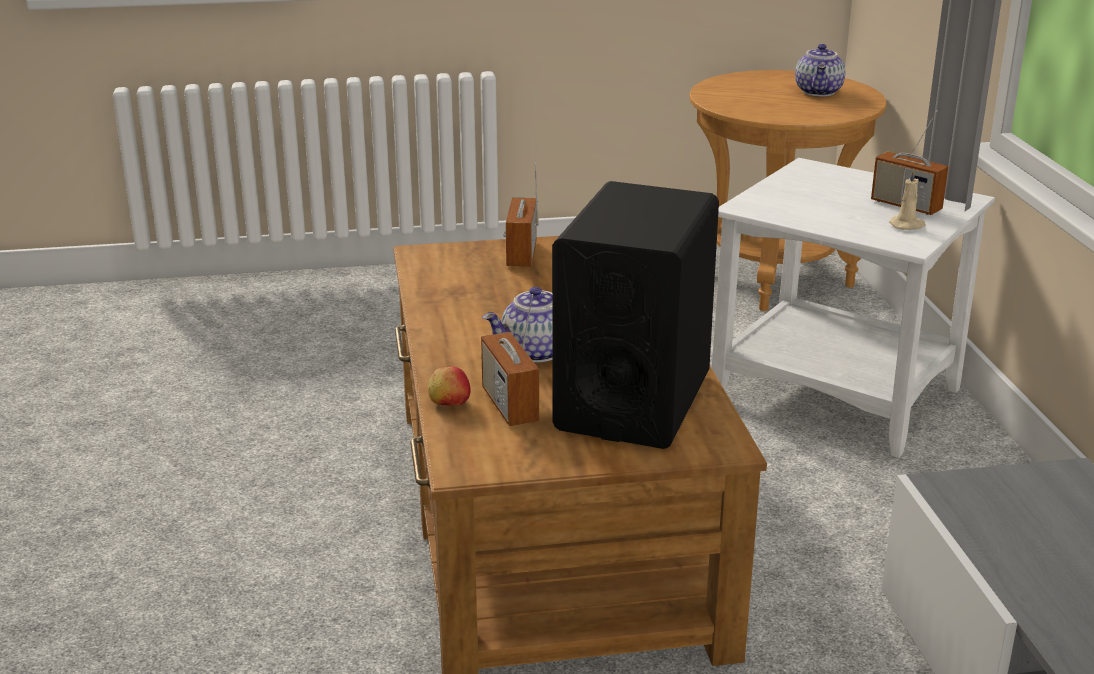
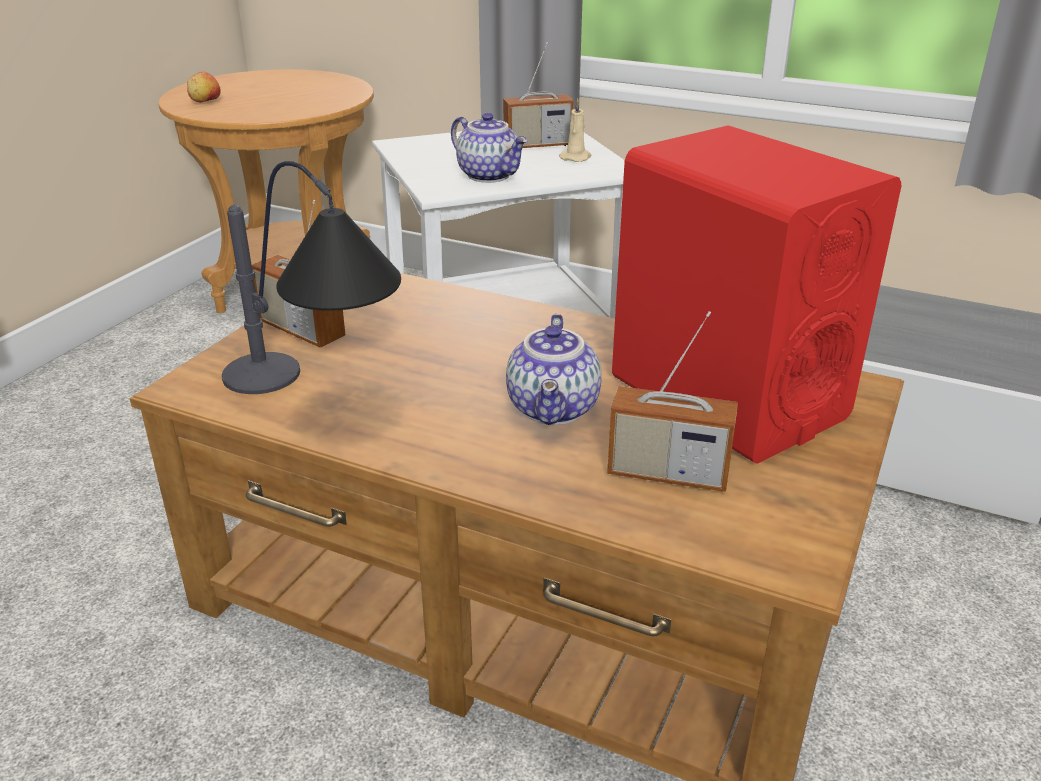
camera: 55 degrees left, 5 degrees up
apple [428,367,470,406] -> apple moved to [187,72,221,103]
black speaker [552,181,719,449] -> red speaker [612,125,901,463]
teapot [795,44,845,97] -> teapot moved to [451,113,528,183]
none -> table lamp [222,161,401,394]

